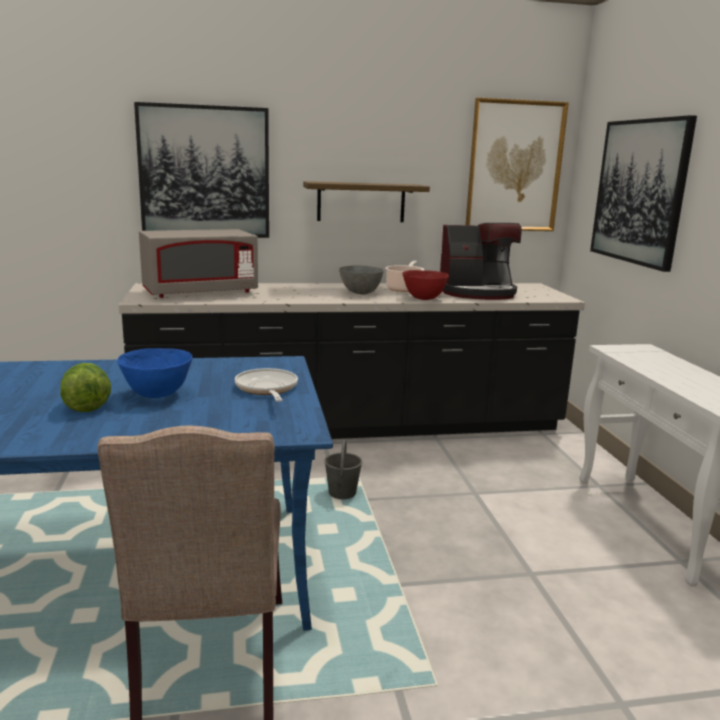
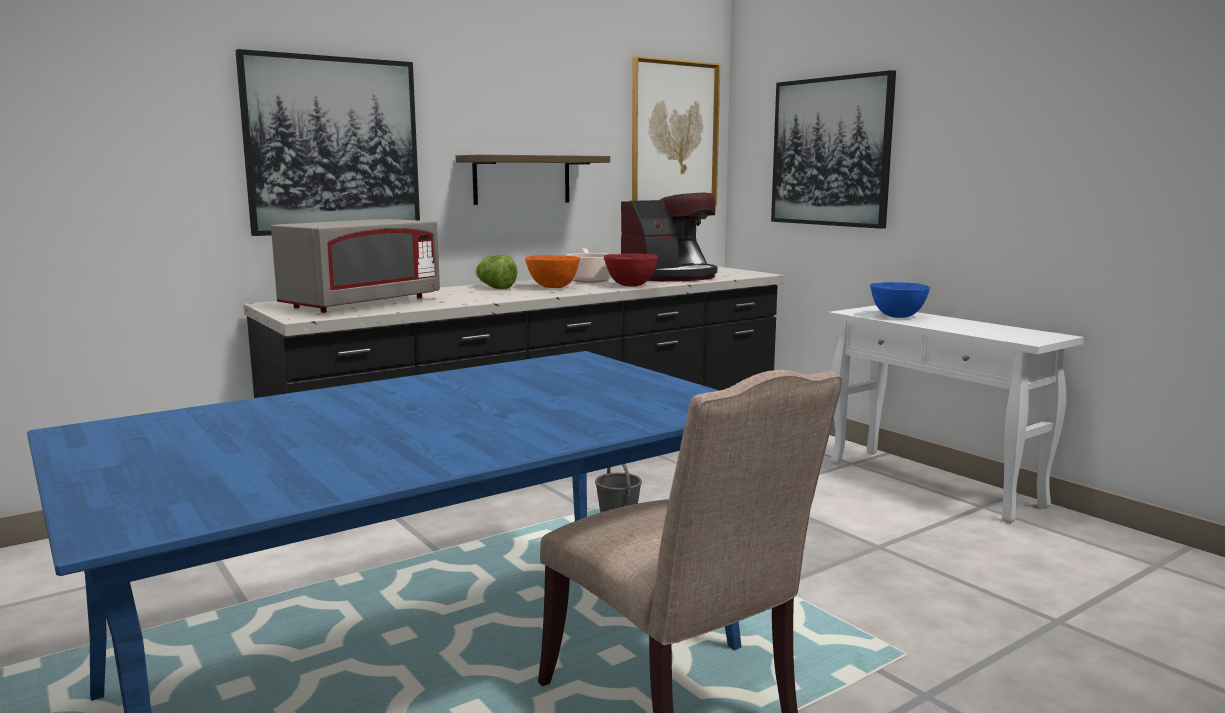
camera: 25 degrees left, 5 degrees down
lettuce [60,363,111,412] -> lettuce moved to [475,255,517,289]
blue bowl [117,348,192,398] -> blue bowl moved to [870,282,930,318]
frying pan [235,368,298,402] -> none
grey bowl [339,265,384,294] -> orange bowl [525,255,580,288]

